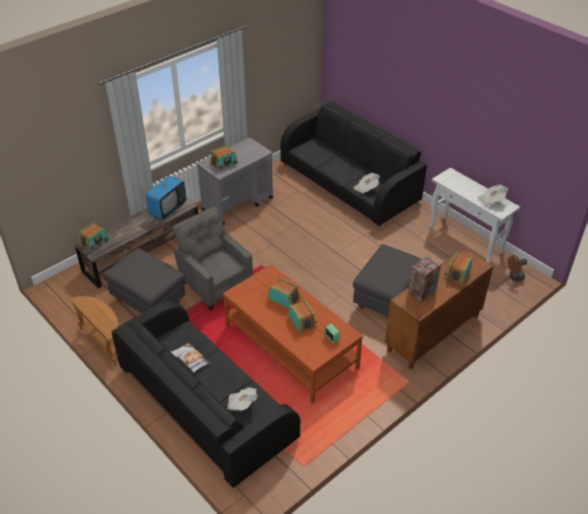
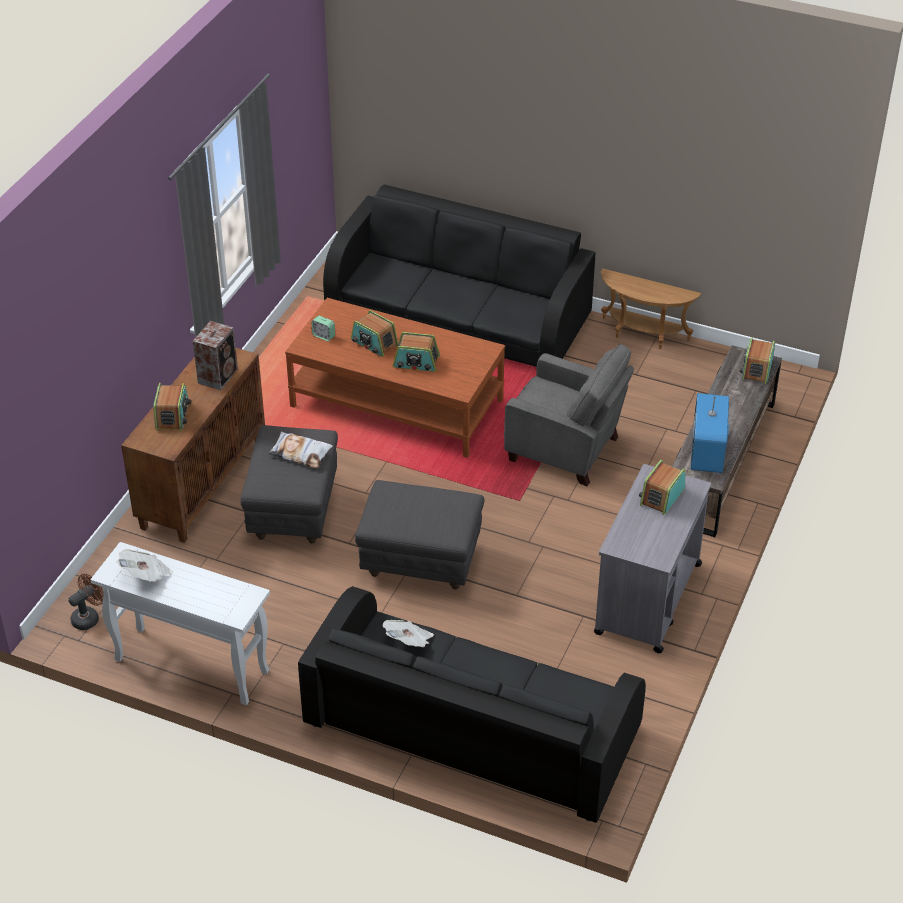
camera: 155 degrees right, 0 degrees up
grey ottoman [103,248,185,313] -> grey ottoman moved to [355,480,485,589]
pillow [171,343,210,373] -> pillow moved to [268,431,333,468]
newspaper [227,387,257,411] -> none

